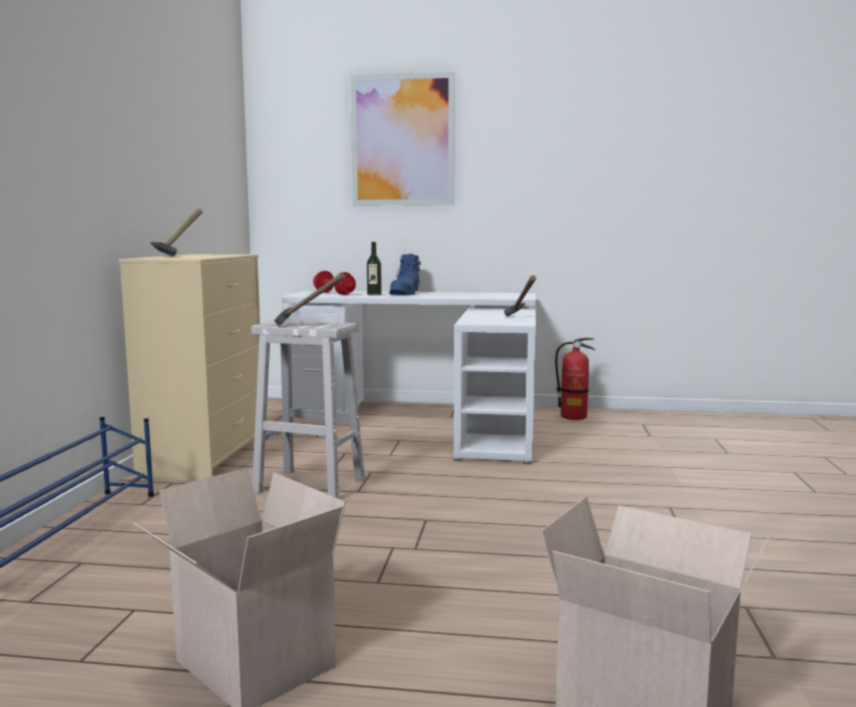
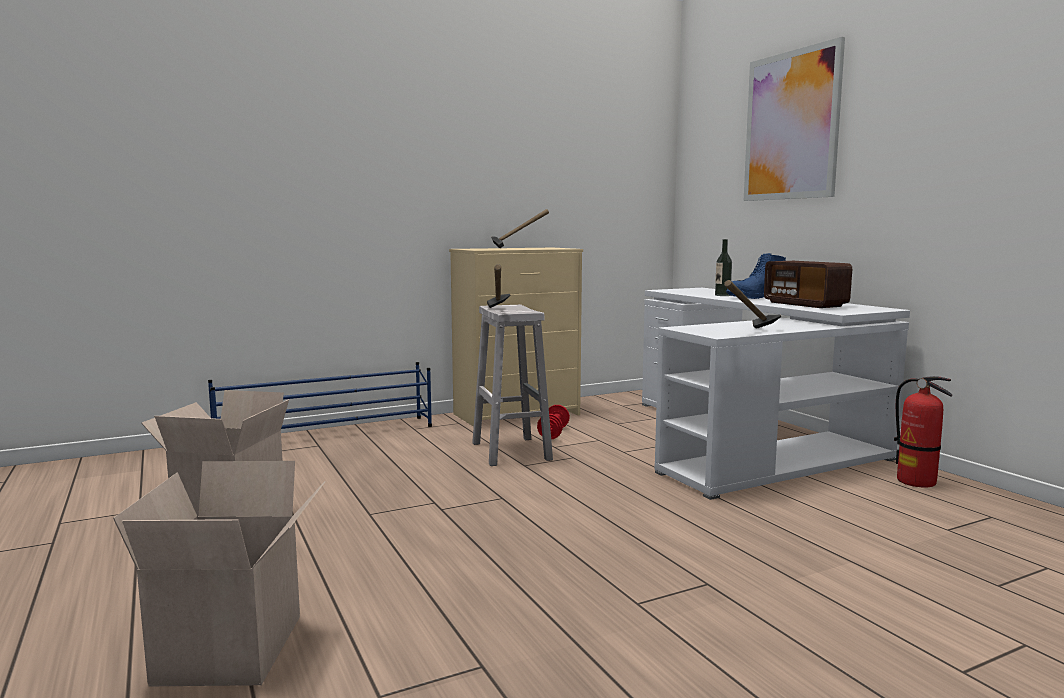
camera: 55 degrees right, 0 degrees up
red dumbbell [313,271,356,295] -> red dumbbell moved to [537,405,570,439]
none -> radio [764,261,852,308]

